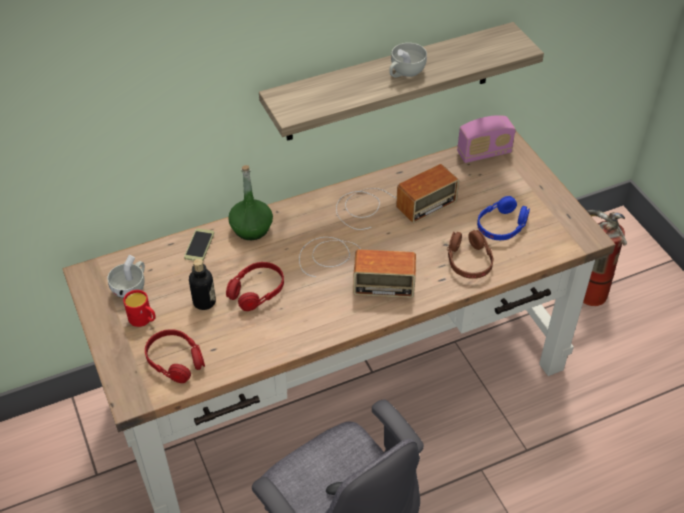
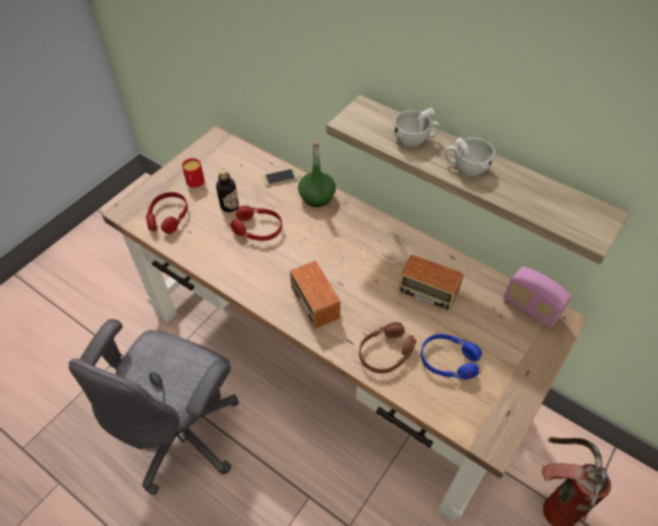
camera: 60 degrees right, 5 degrees up
white cup [107,255,145,299] -> white cup moved to [394,108,440,146]

